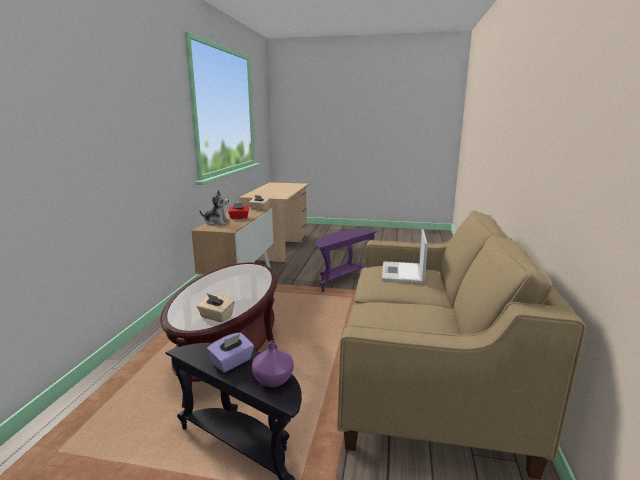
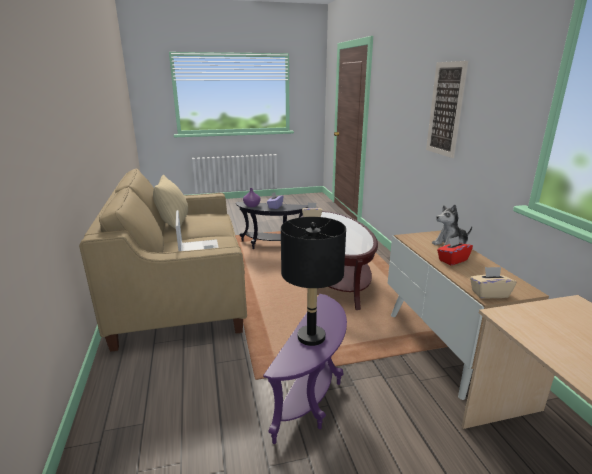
camera: 155 degrees right, 5 degrees up
none -> beige pillow [153,175,188,230]
none -> black table lamp [281,217,346,346]
none -> picture [426,61,468,158]

